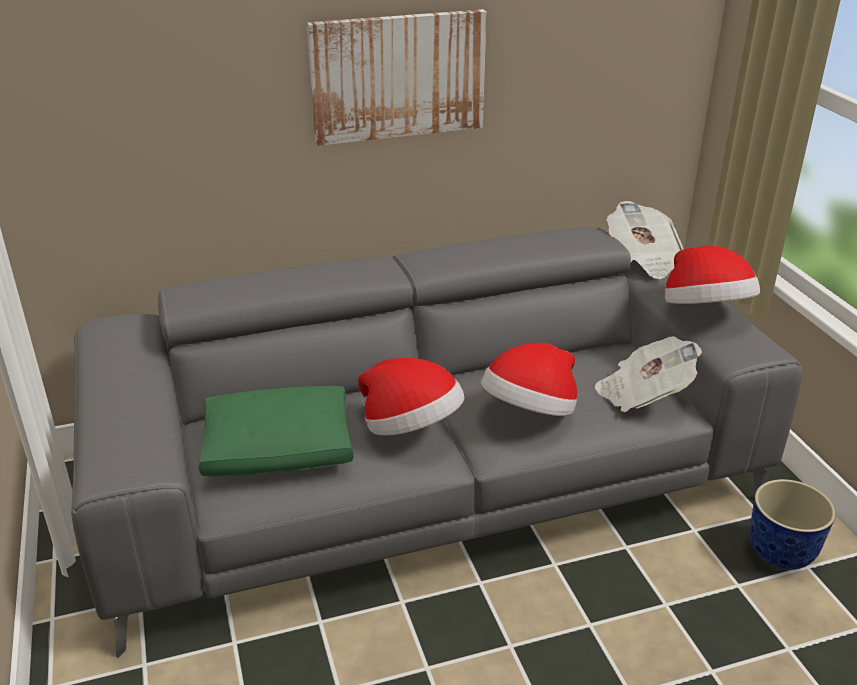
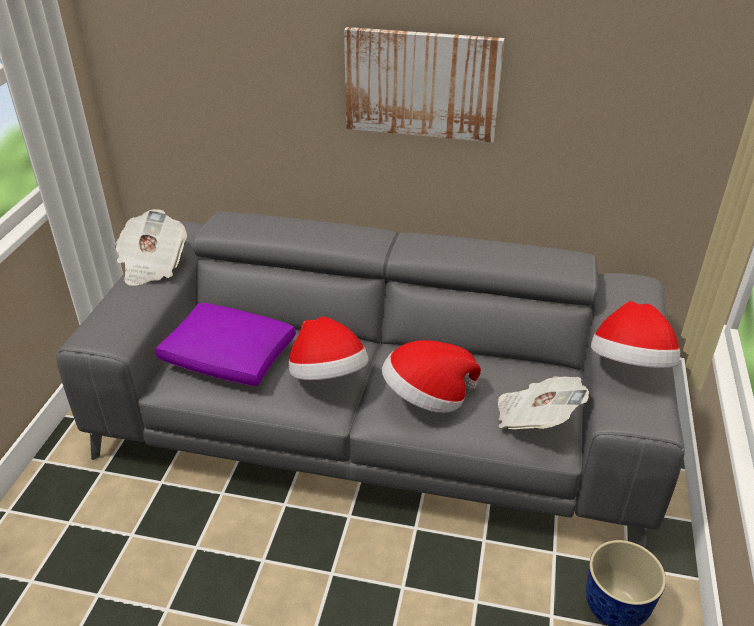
camera: 30 degrees right, 5 degrees up
green pillow [198,386,354,477] -> purple pillow [155,303,296,386]
newspaper [607,201,683,280] -> newspaper moved to [115,209,187,286]

